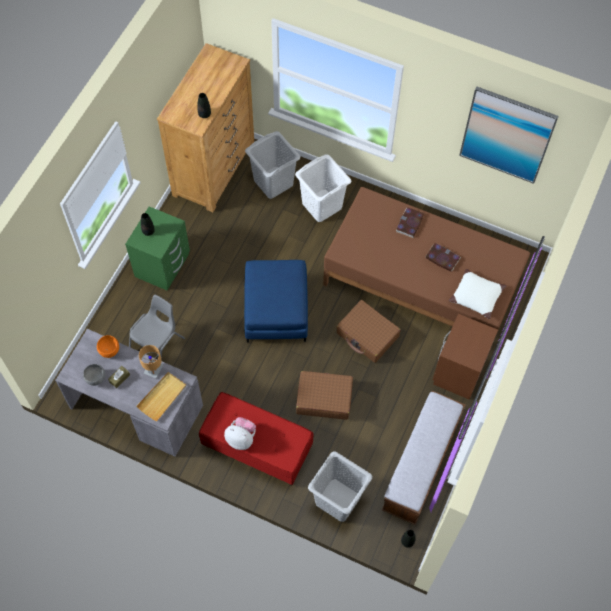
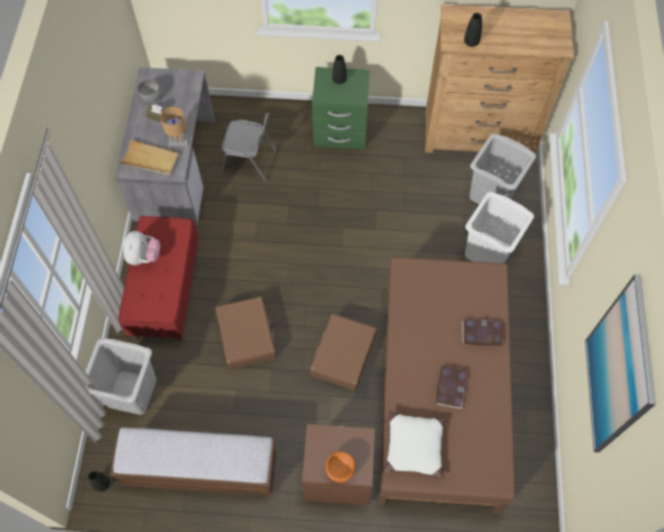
camera: 70 degrees right, 0 degrees up
orange bowl [97,335,119,358] -> orange bowl moved to [326,451,356,483]
blue ottoman [244,260,308,343] -> none

